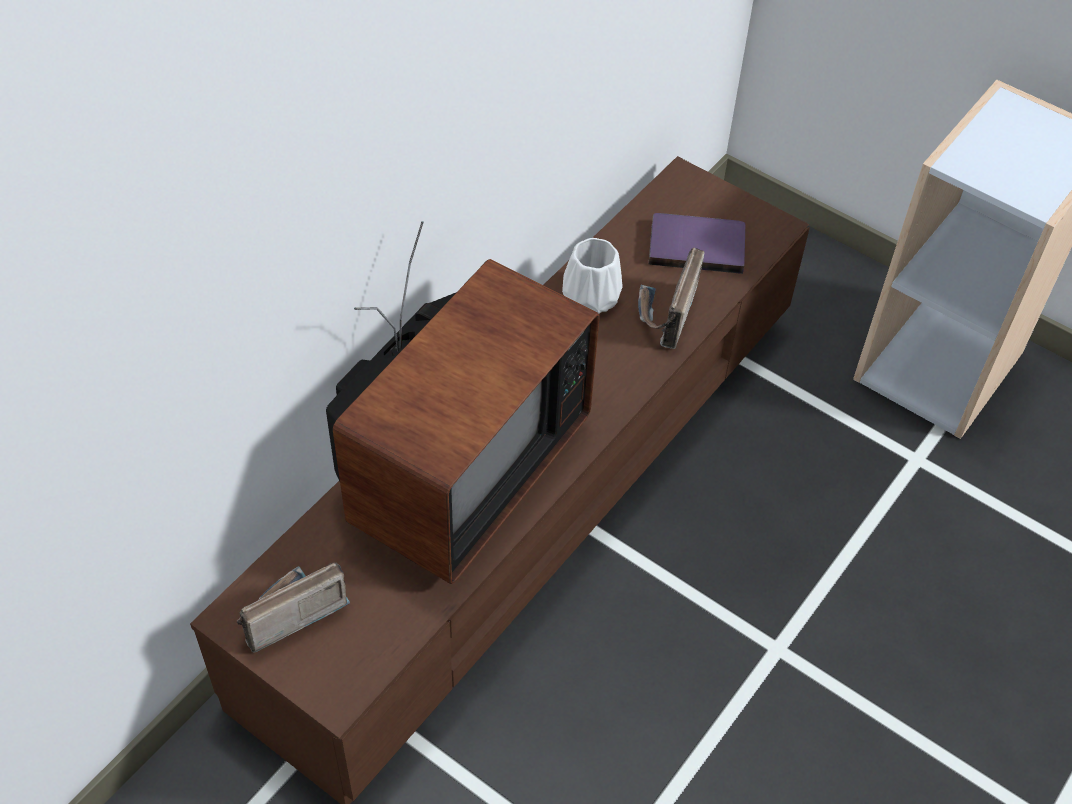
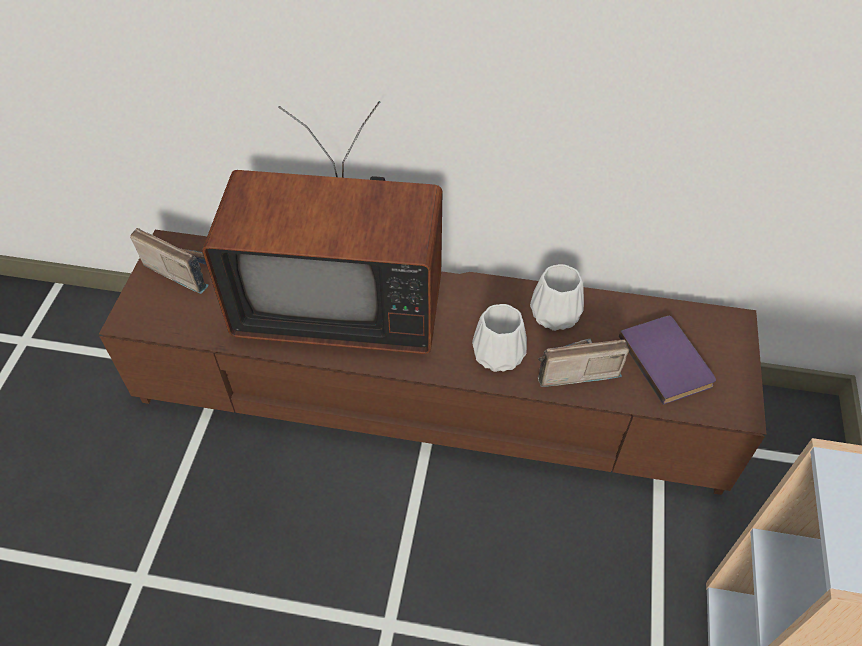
camera: 65 degrees right, 0 degrees up
none -> white vase [472,304,527,372]

